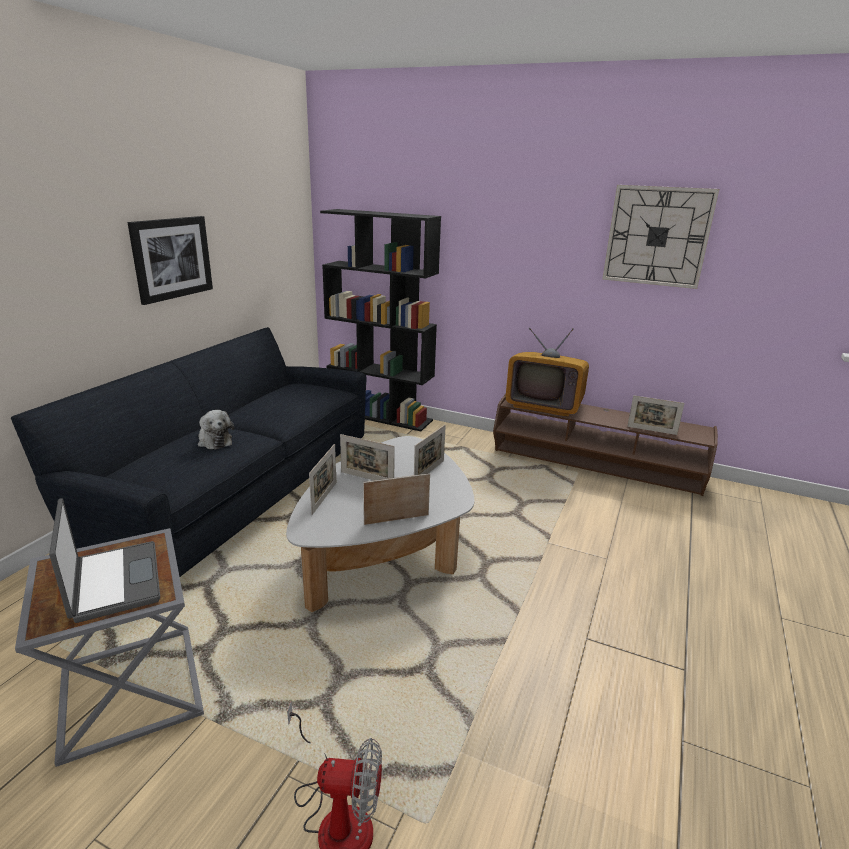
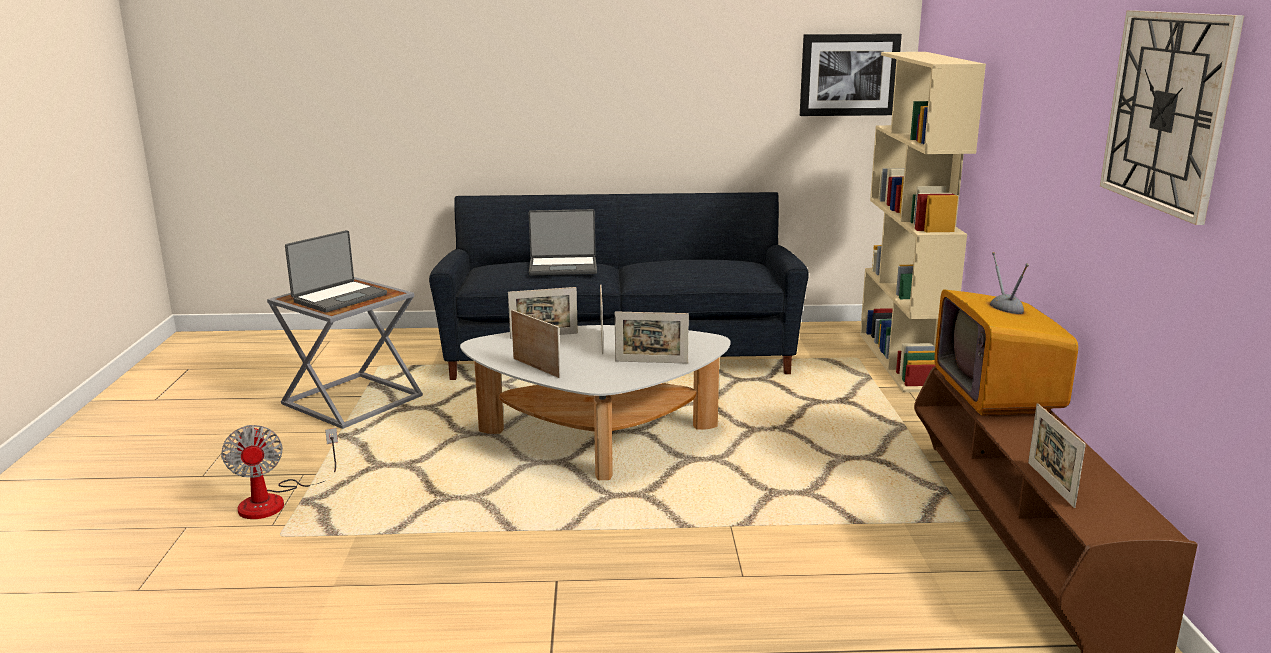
camera: 65 degrees right, 5 degrees down
picture [127,216,213,305] -> picture moved to [800,34,902,116]
plush toy [198,410,234,450] -> laptop [529,209,597,275]
black bookcase [320,209,441,431] -> beige bookcase [860,52,986,393]

